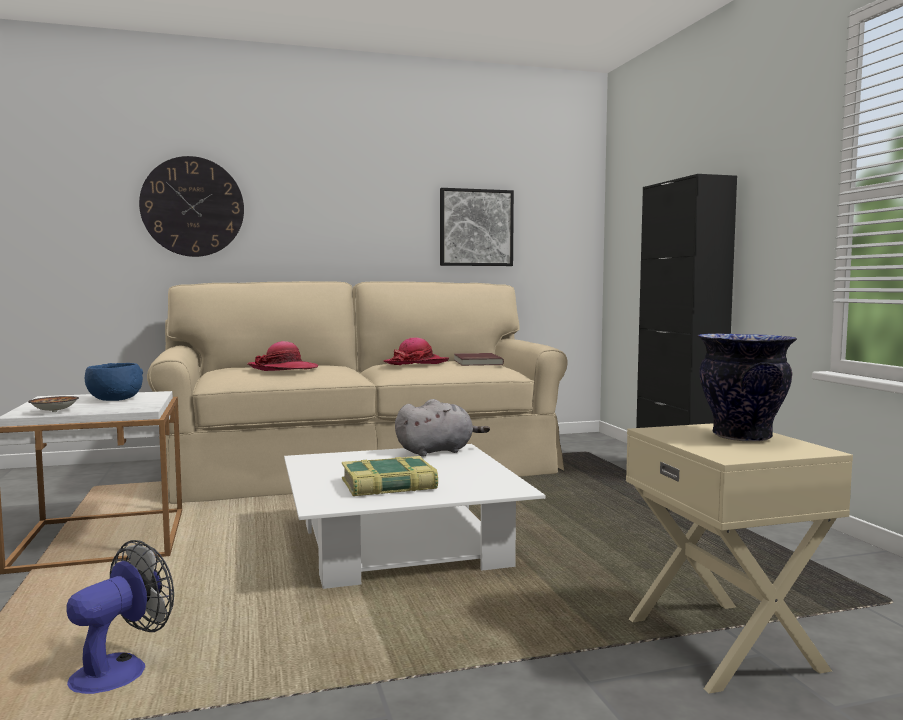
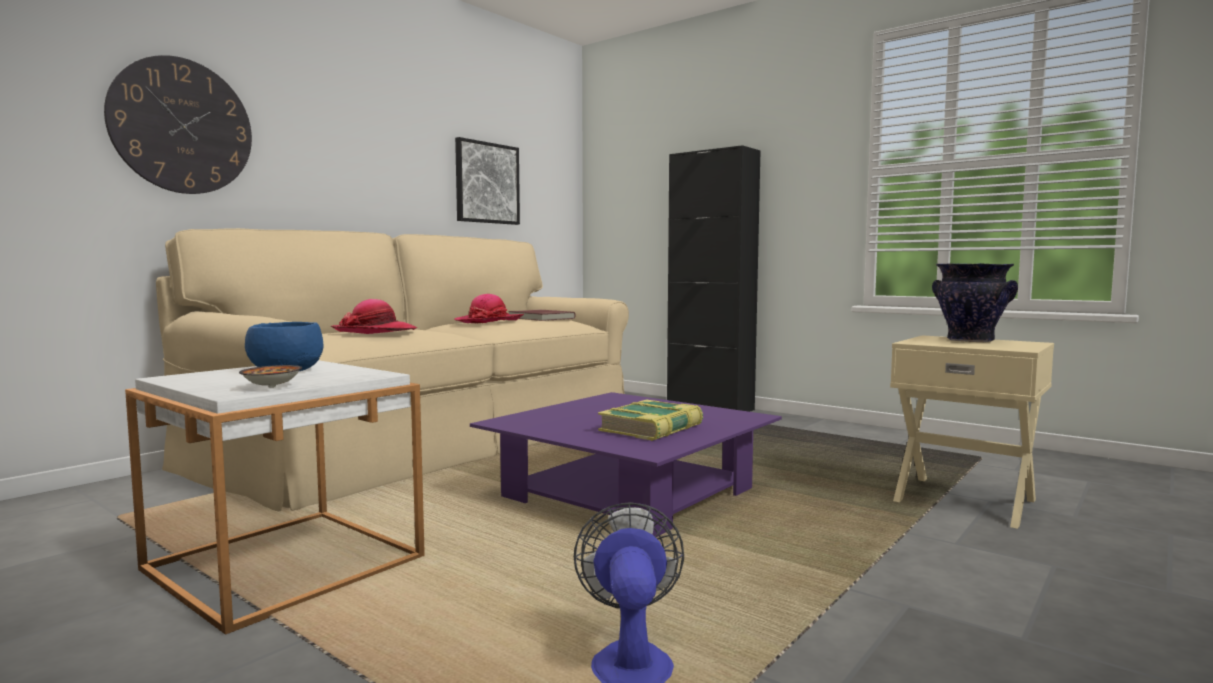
camera: 35 degrees left, 0 degrees up
white coffee table [284,444,545,589] -> purple coffee table [470,392,782,537]
grey plush toy [395,399,490,457] -> none

